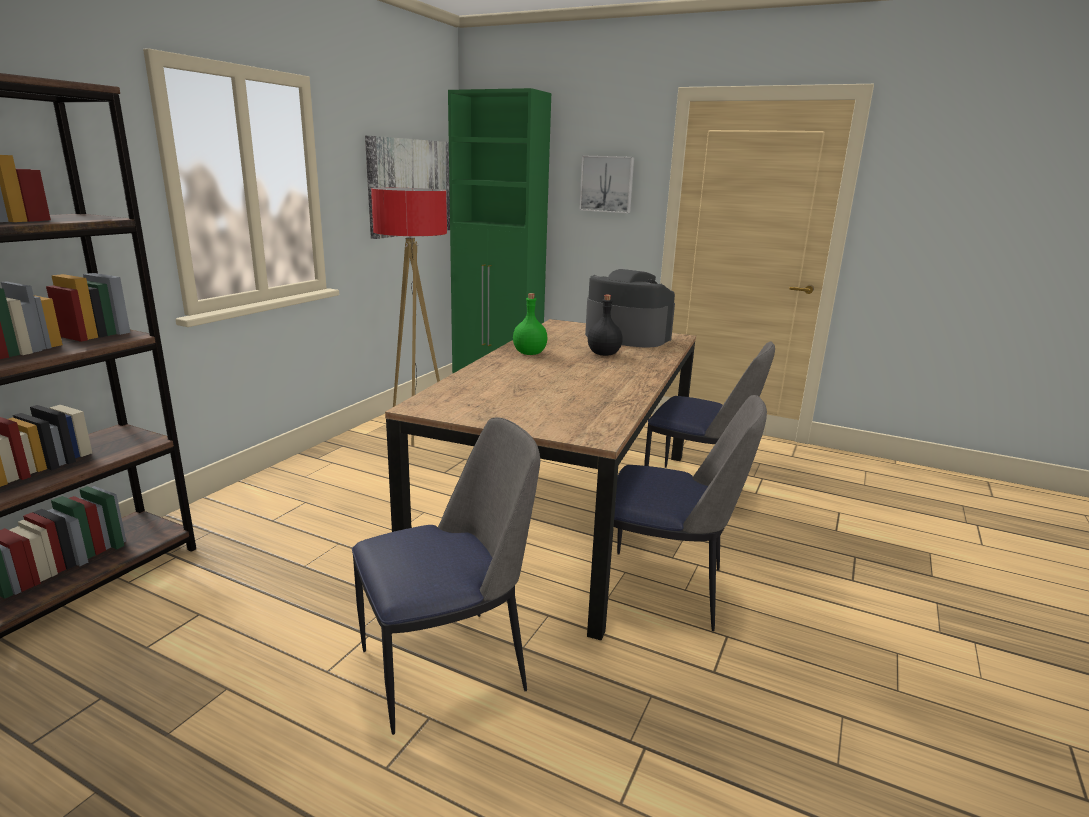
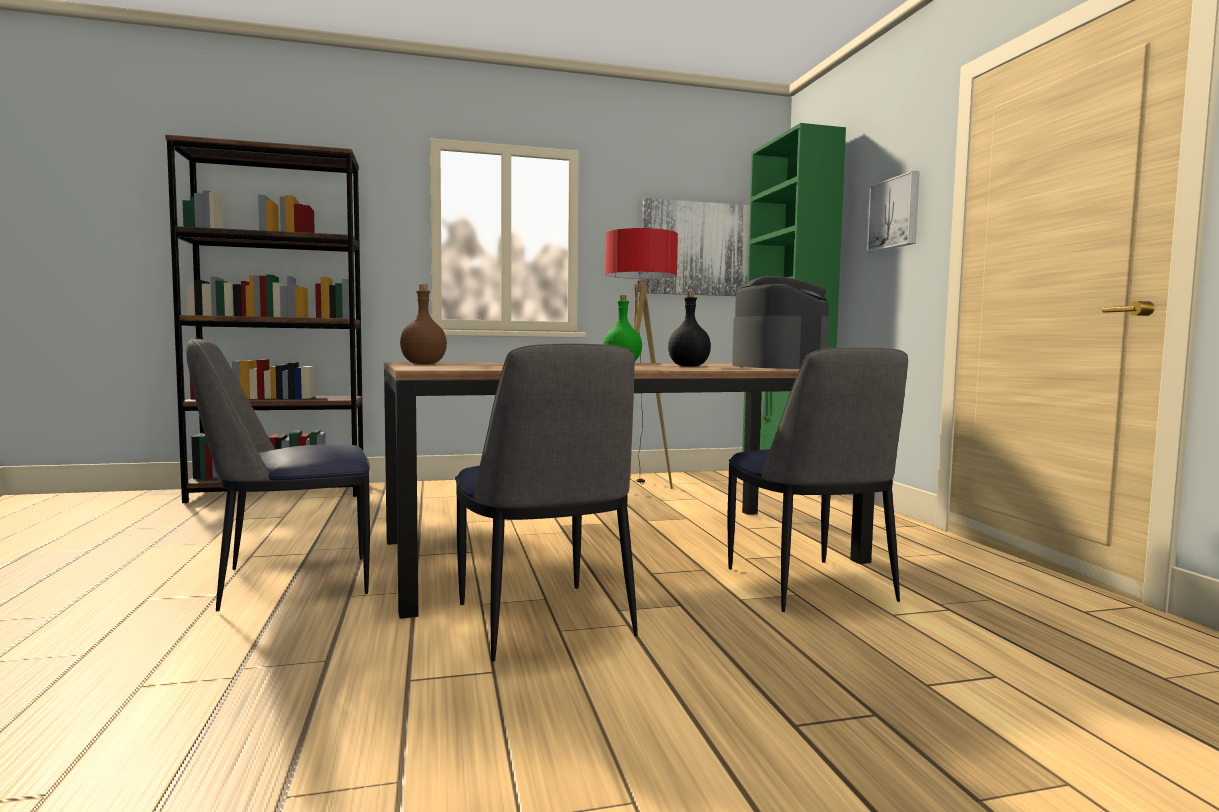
camera: 50 degrees right, 15 degrees down
chair [352,417,540,735] -> chair turned 135 degrees clockwise [186,338,370,611]
none -> brown bottle [400,284,447,364]

